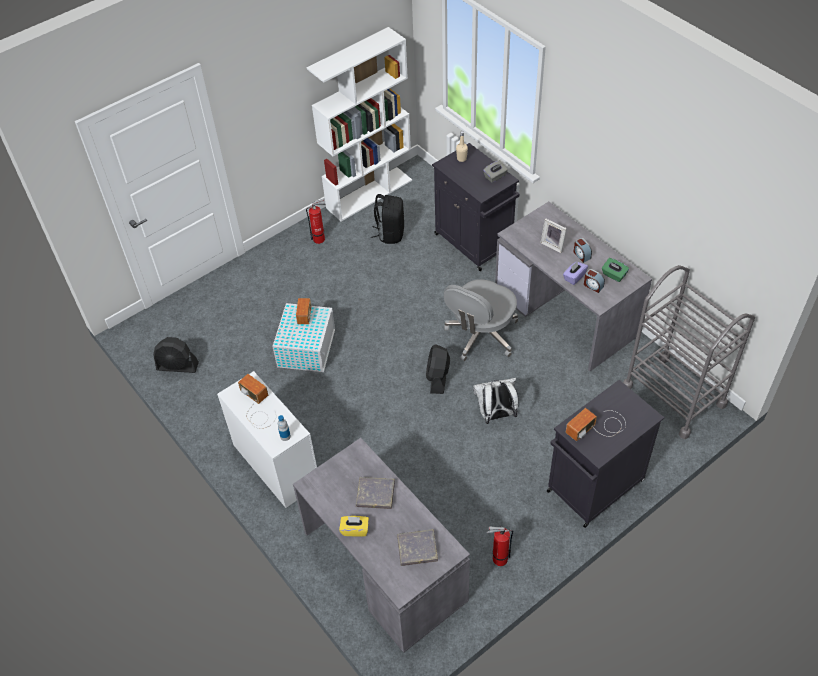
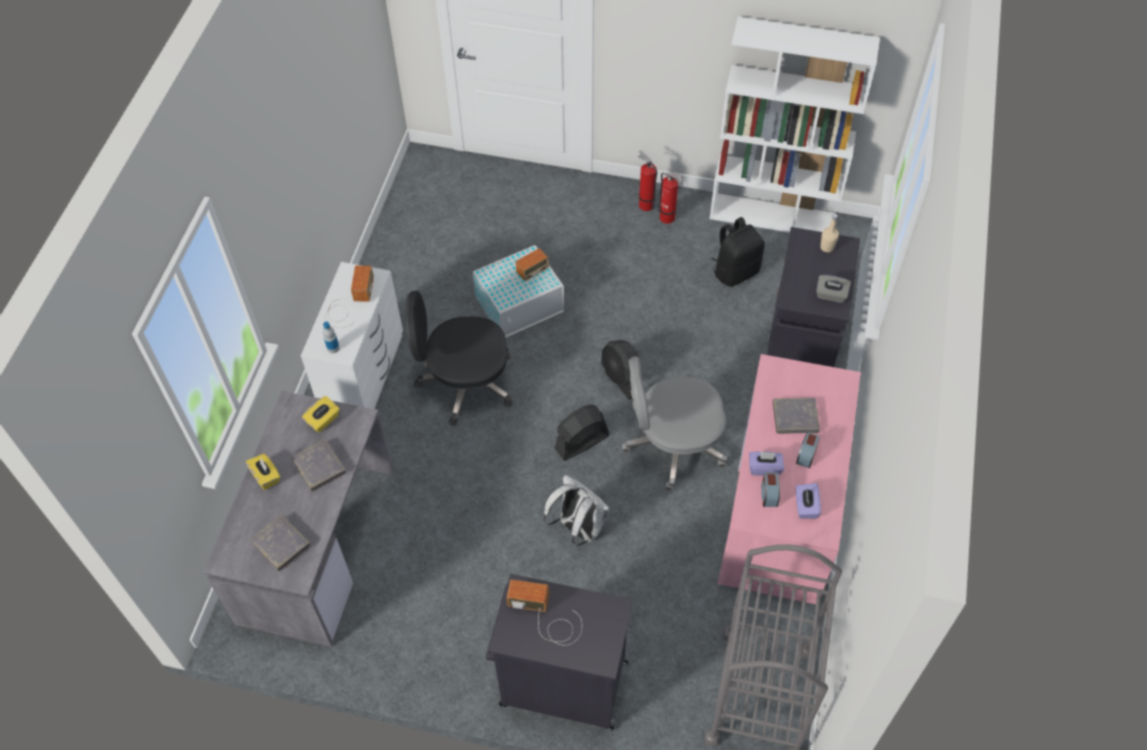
camera: 50 degrees right, 5 degrees up
black fan [153,337,199,373] -> black fan moved to [601,340,640,400]
fire extinguisher [487,527,513,566] -> fire extinguisher moved to [638,150,657,211]
grey desk [495,201,652,371] -> pink desk [718,354,861,604]
picture frame [540,219,567,253] -> grey book [773,398,820,434]
green tissue box [602,258,629,282] -> purple tissue box [796,483,821,519]
none -> yellow tissue box [302,396,340,432]
none -> black office chair [406,291,512,425]

